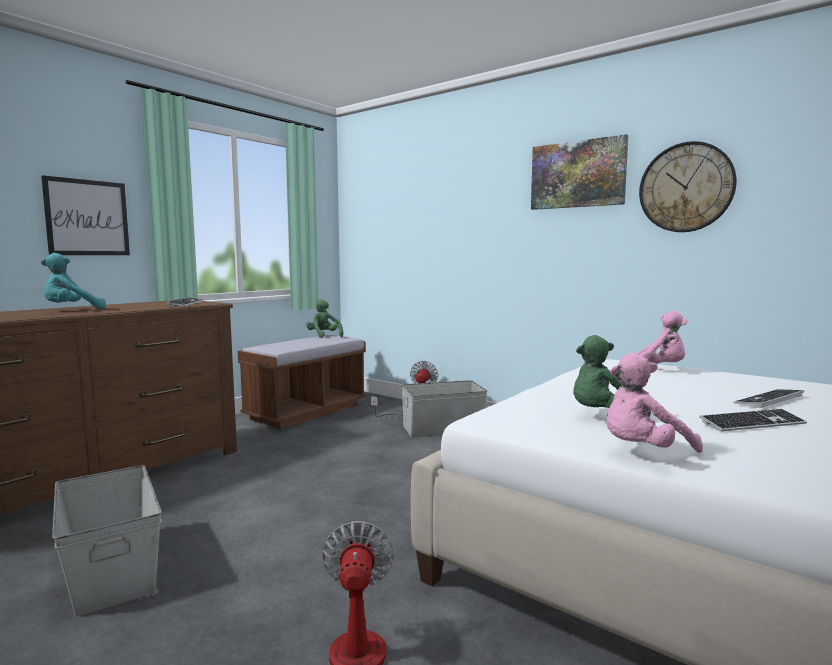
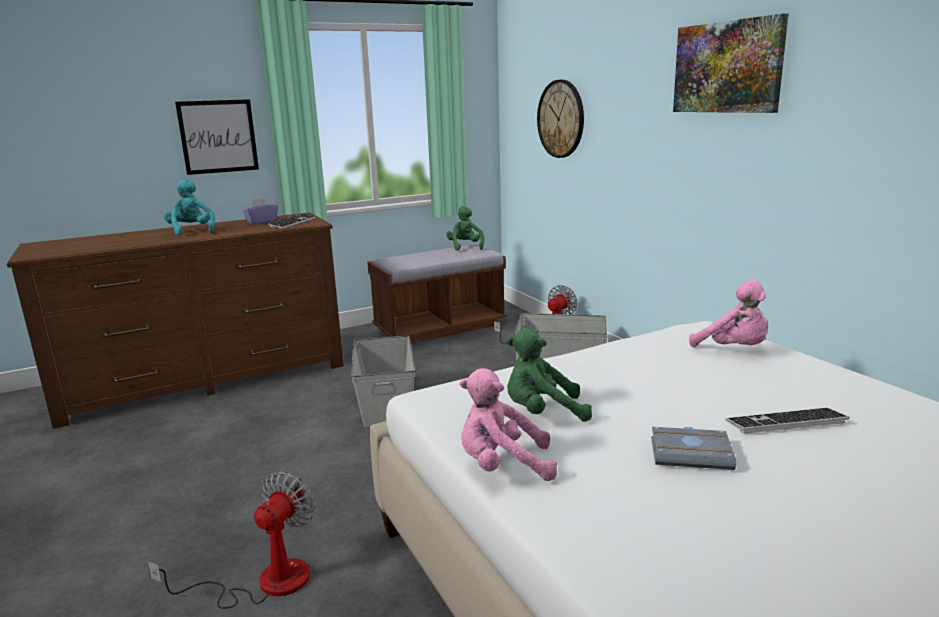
camera: 25 degrees right, 10 degrees up
turquoise plush toy [41,253,106,308] -> turquoise plush toy turned 75 degrees clockwise [164,179,215,235]
grey storage box [52,465,162,617] -> grey storage box moved to [351,335,415,427]
wall clock [639,141,737,232] -> wall clock moved to [537,80,584,158]
keyboard [700,409,807,431] -> grey book [651,427,736,470]
none -> purple tissue box [243,197,278,225]

